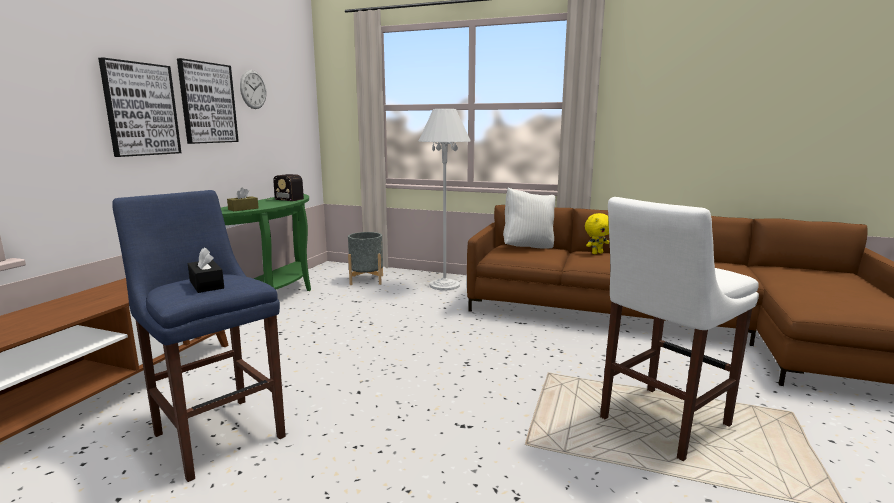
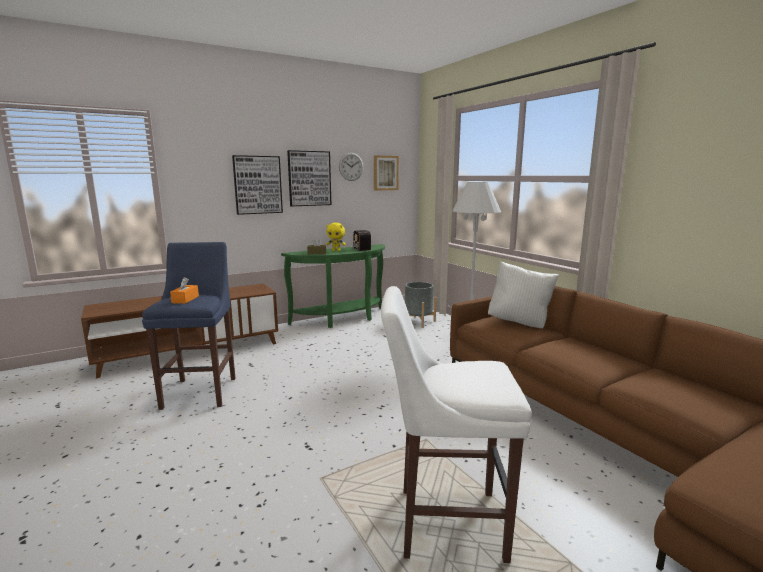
camera: 40 degrees right, 0 degrees up
black tissue box [188,247,224,293] -> orange tissue box [170,277,199,304]
yellow plush toy [585,213,609,254] -> yellow plush toy moved to [326,223,346,251]
none -> picture [374,155,399,191]

